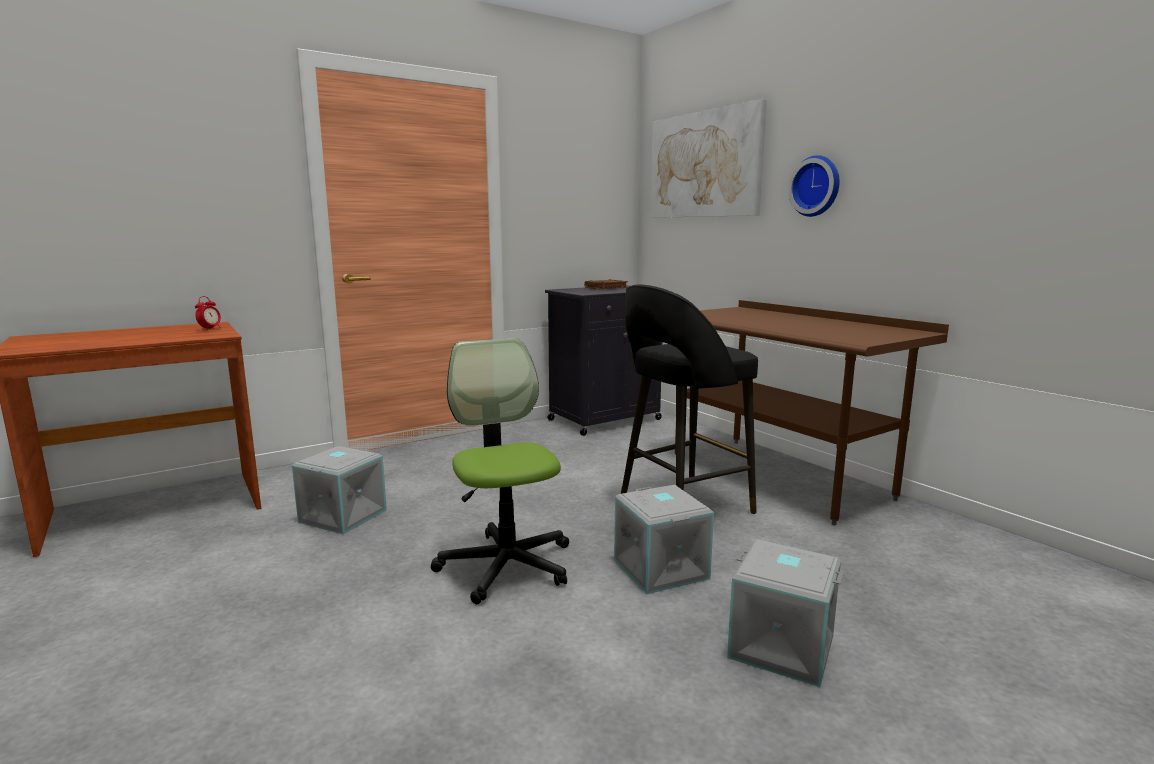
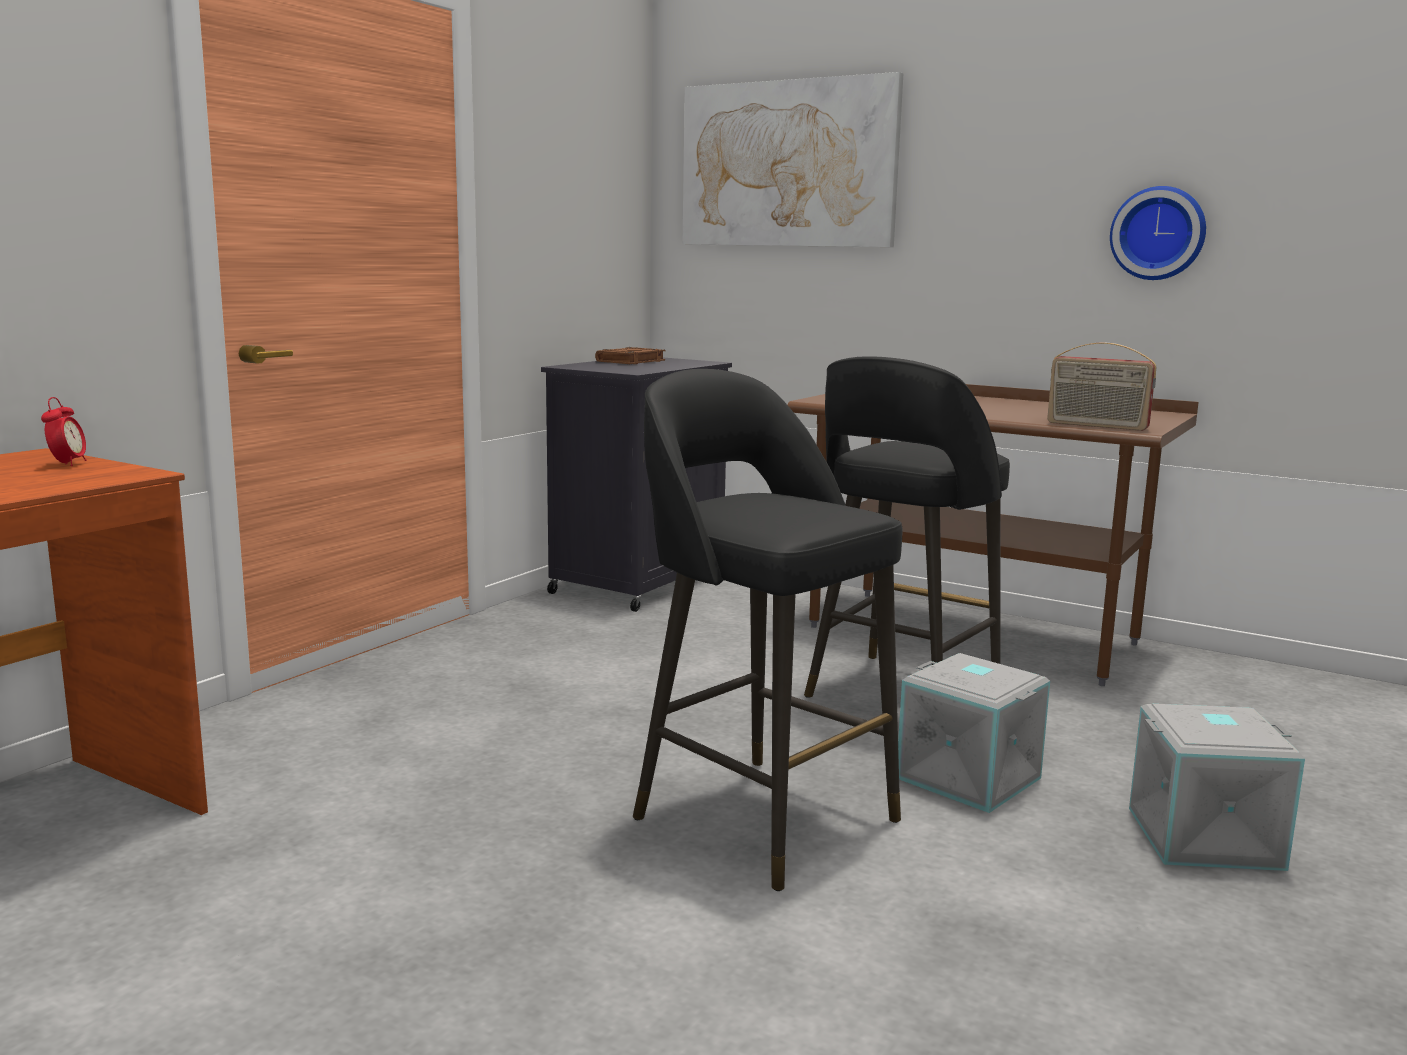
camera: 25 degrees left, 0 degrees up
grey storage box [292,446,387,534] -> none
office chair [431,338,569,604] -> black stool [633,369,902,891]
wall clock [788,155,839,217] -> wall clock moved to [1110,186,1206,280]
none -> radio [1047,342,1156,431]

